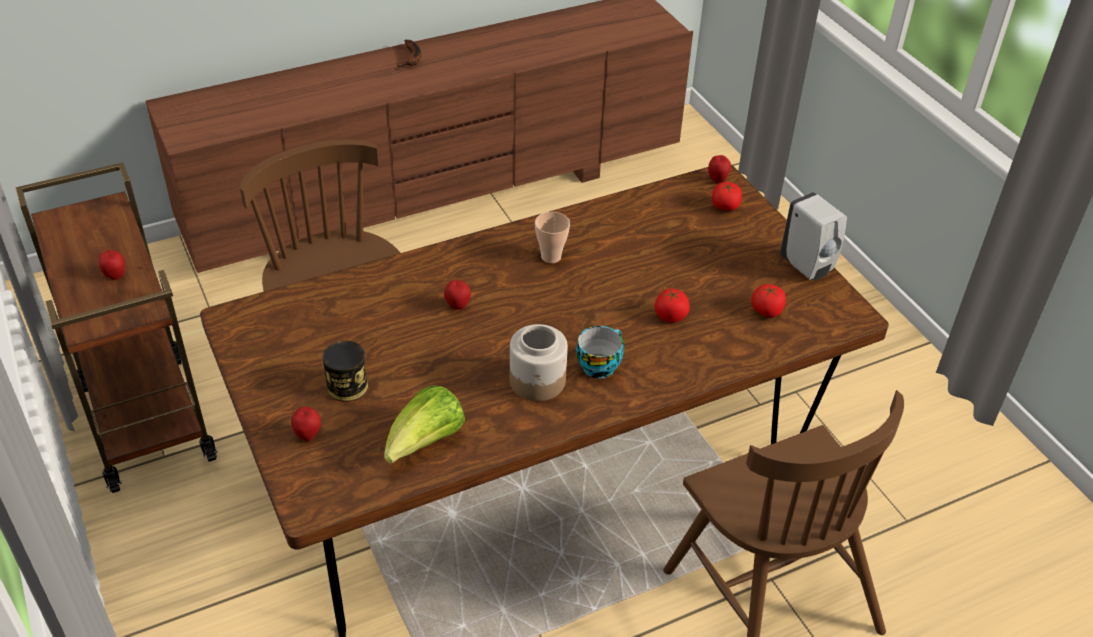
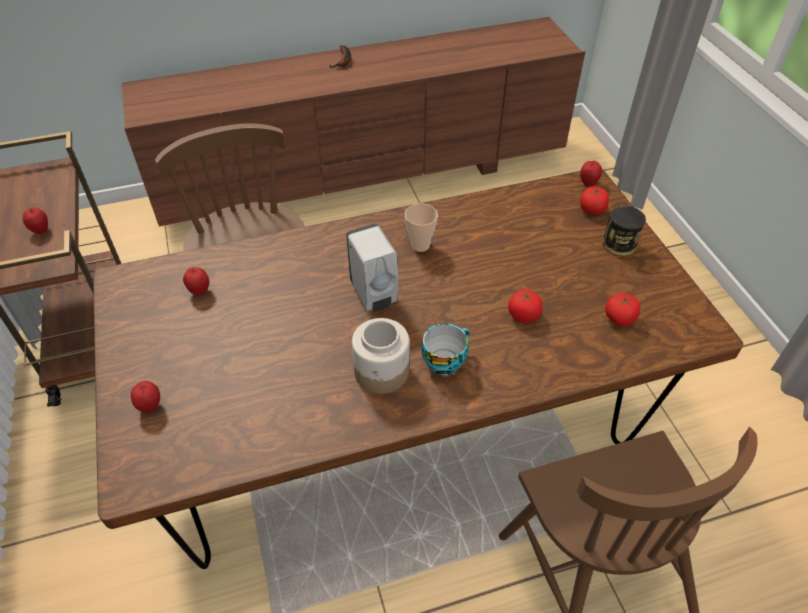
camera: 10 degrees right, 5 degrees up
can [323,341,368,402] -> can moved to [603,206,646,256]
lettuce [384,385,465,464] -> none
apple [444,280,471,310] -> apple moved to [183,267,209,295]
white soap dispenser [780,192,847,281] -> white soap dispenser moved to [346,223,398,312]

